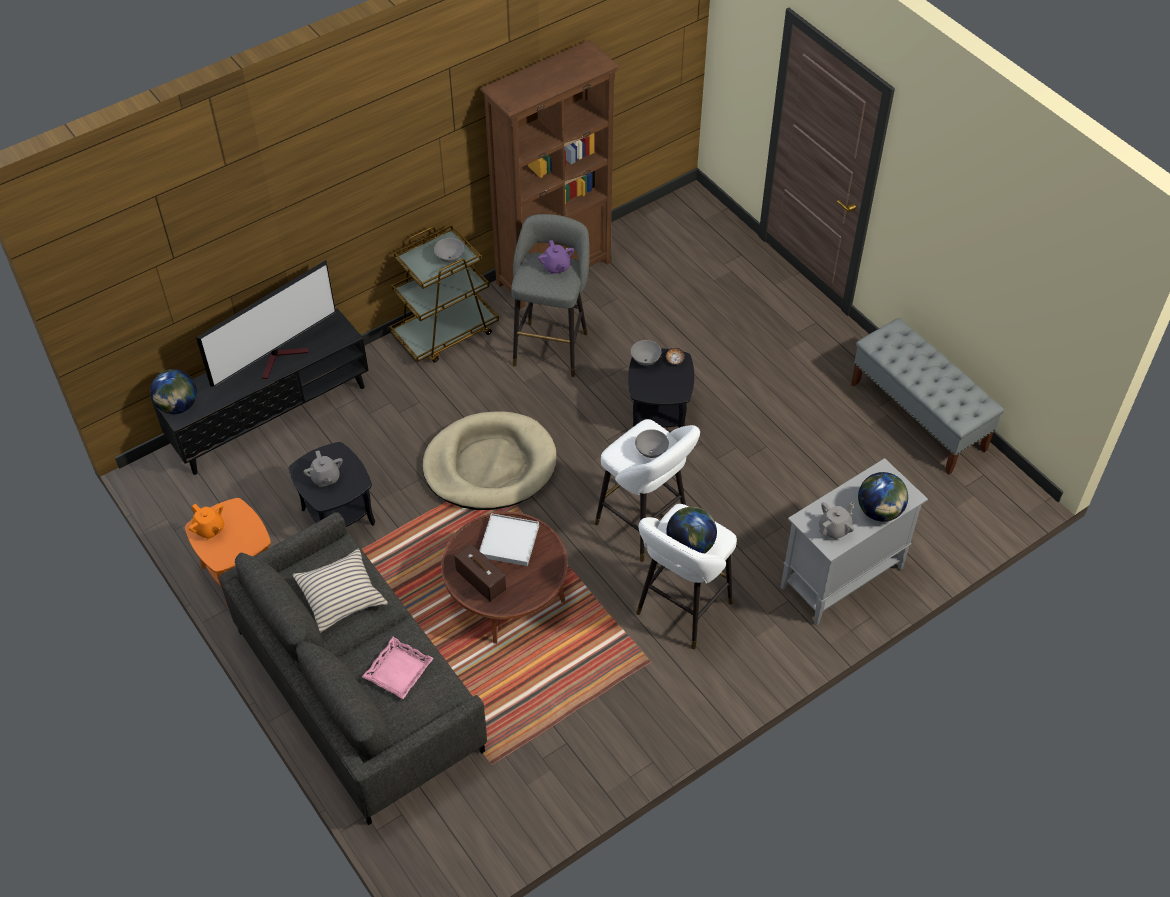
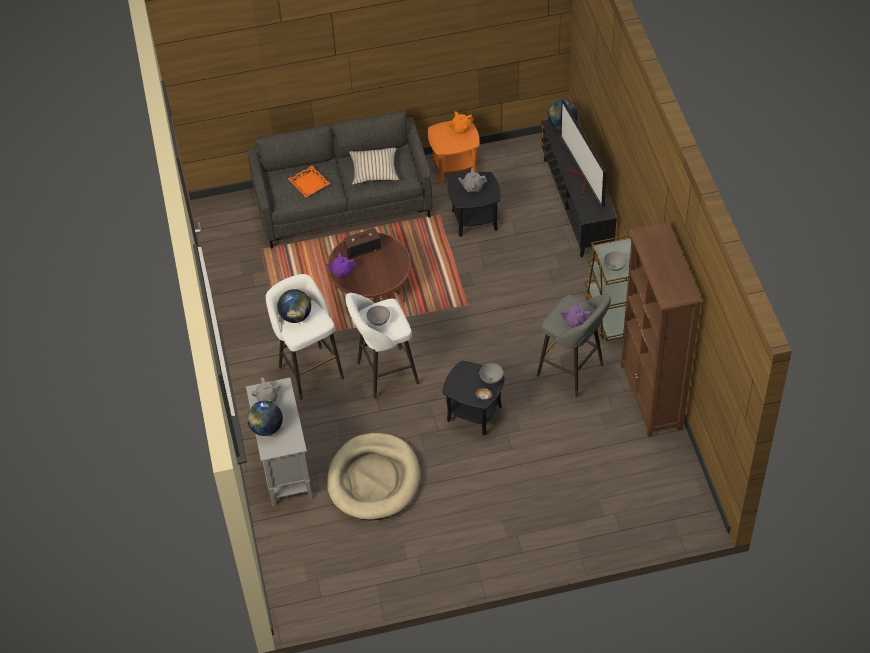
camera: 115 degrees right, 0 degrees up
pink tray [362,637,434,699] -> orange tray [288,165,331,197]
beige dog bed [423,412,556,510] -> beige dog bed moved to [327,433,420,520]
white tray [479,513,539,566] -> none
grey bench [851,318,1004,475] -> none
none -> purple teapot [326,252,356,277]

